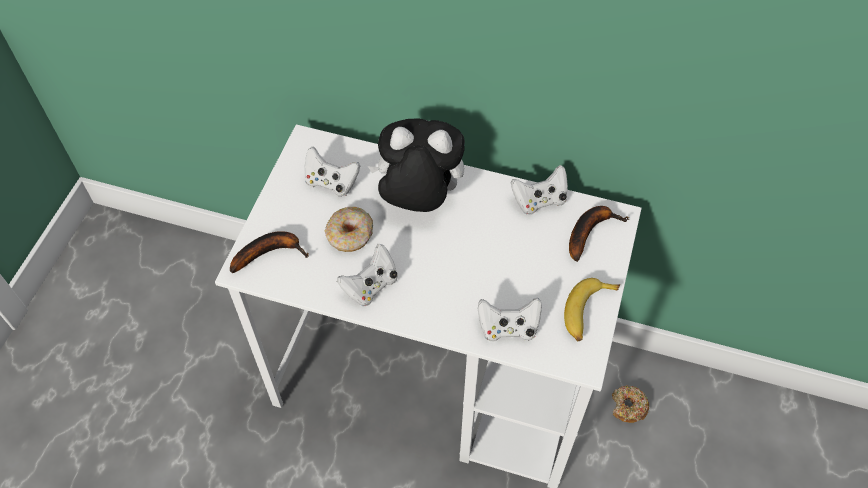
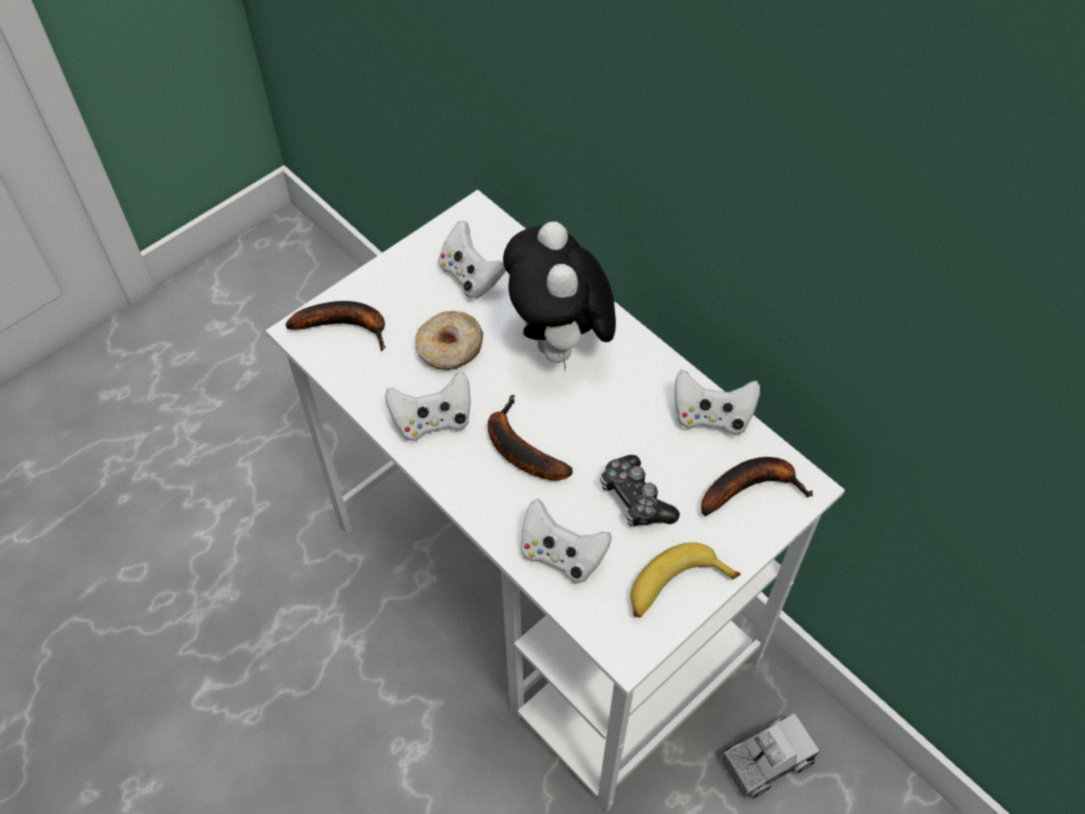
camera: 30 degrees right, 0 degrees up
plush toy [368,118,465,212] -> plush toy turned 135 degrees counterclockwise [503,222,616,369]
donut [612,385,649,423] -> toy truck [720,713,819,799]
none -> banana [488,394,573,481]
none -> game controller [600,455,680,527]

